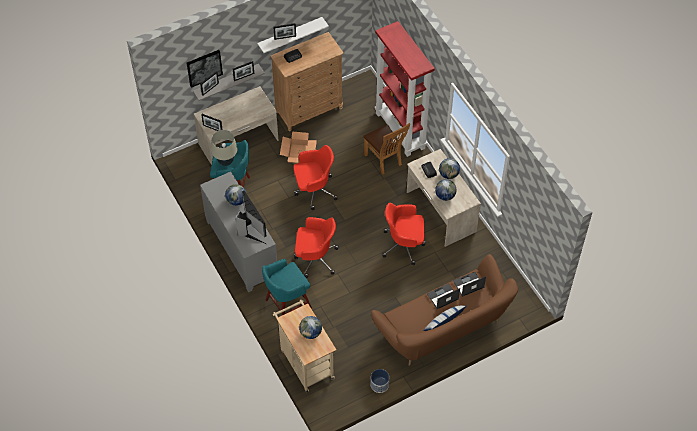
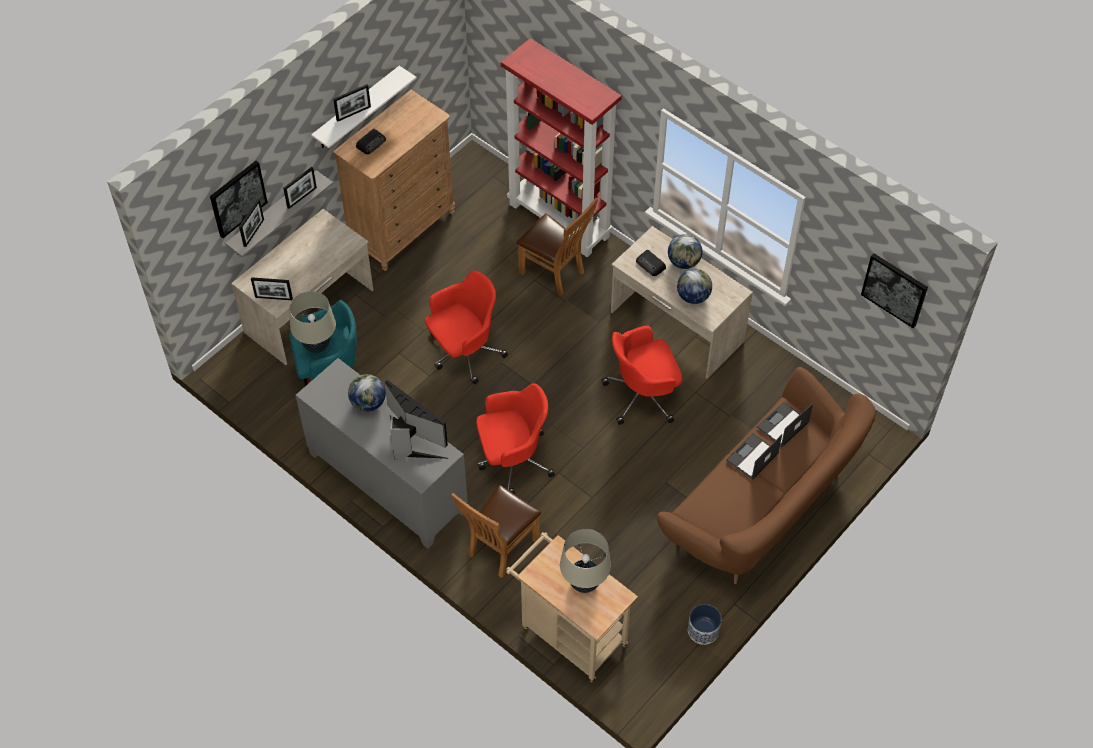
camera: 20 degrees left, 0 degrees up
turquoise stool [262,259,312,315] -> brown chair [451,485,541,578]
cardboard box [280,132,317,163] -> none
globe [299,316,322,339] -> beige table lamp [560,529,611,593]
pillow [423,306,466,331] -> none
none -> picture [861,253,928,328]

